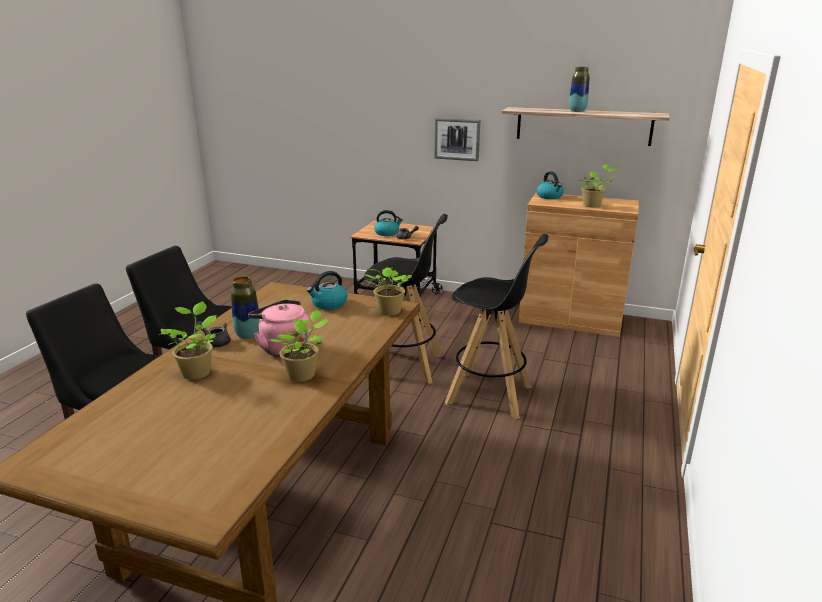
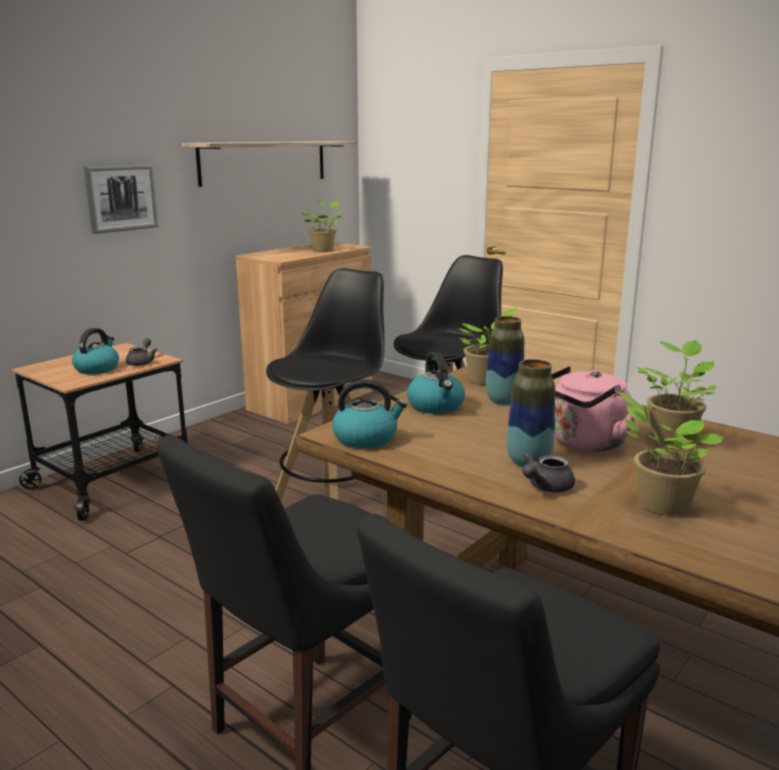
camera: 70 degrees left, 5 degrees down
kettle [536,171,564,199] -> kettle moved to [332,379,407,449]
vase [569,67,590,112] -> vase moved to [486,316,524,405]

